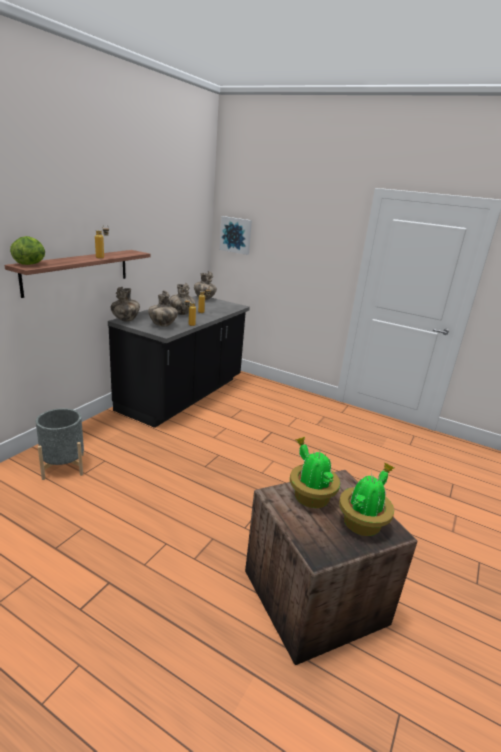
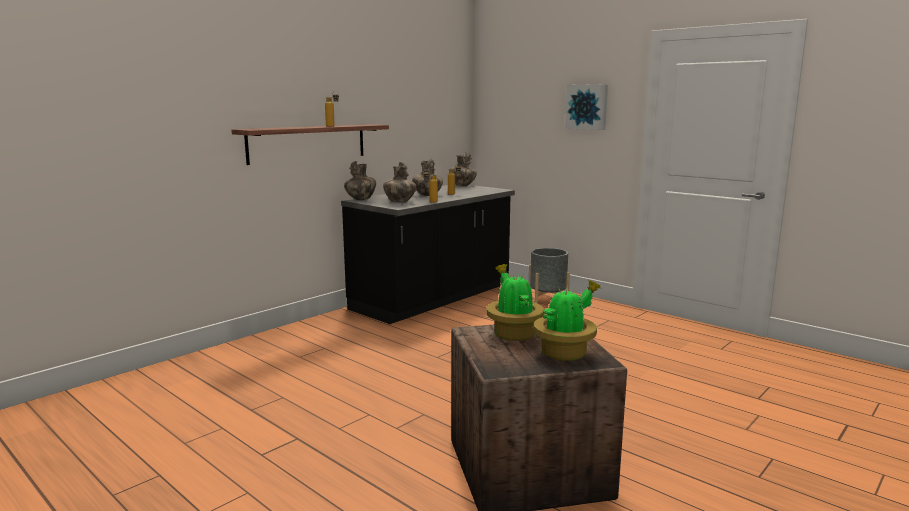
camera: 15 degrees right, 10 degrees down
lettuce [10,236,45,265] -> none
grey planter [36,408,84,480] -> grey planter moved to [529,248,570,303]
picture [220,216,252,255] -> picture moved to [565,84,608,130]

